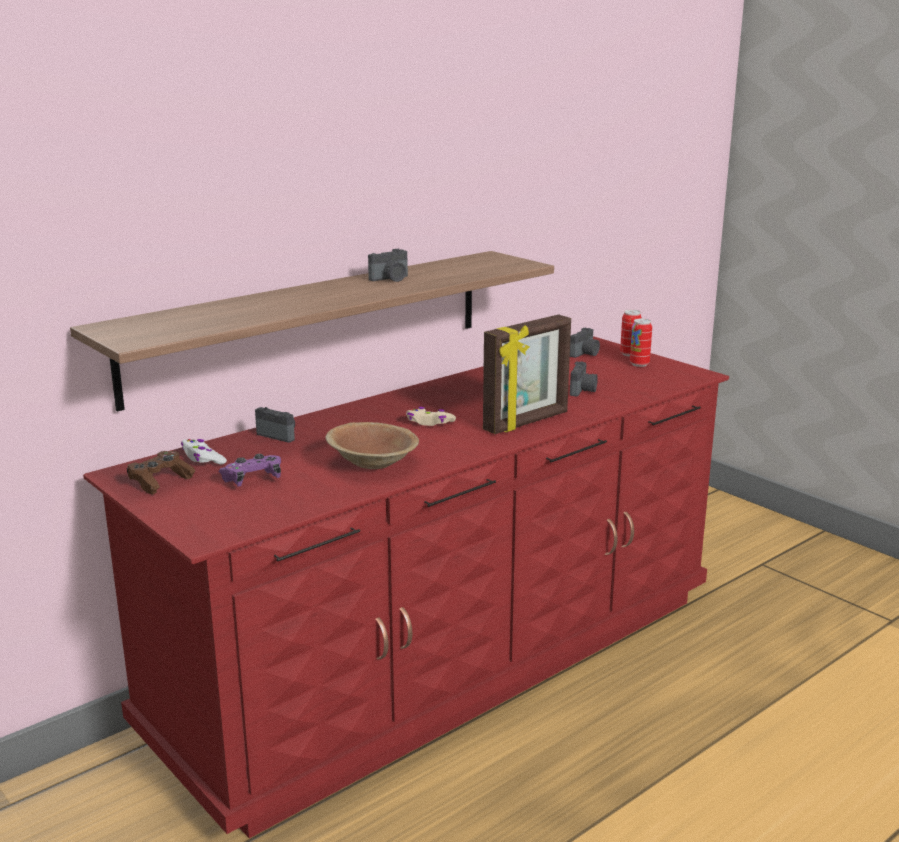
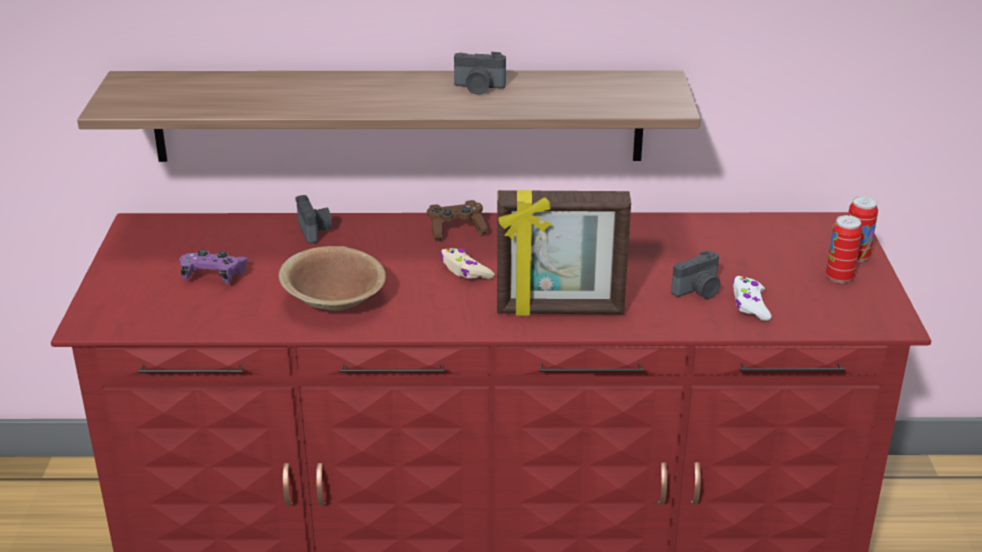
camera: 40 degrees right, 10 degrees up
brown game controller [127,451,195,495] -> brown game controller moved to [427,200,488,242]
white game controller [181,439,227,465] -> white game controller moved to [733,276,771,321]
camera [570,328,600,358] -> none

